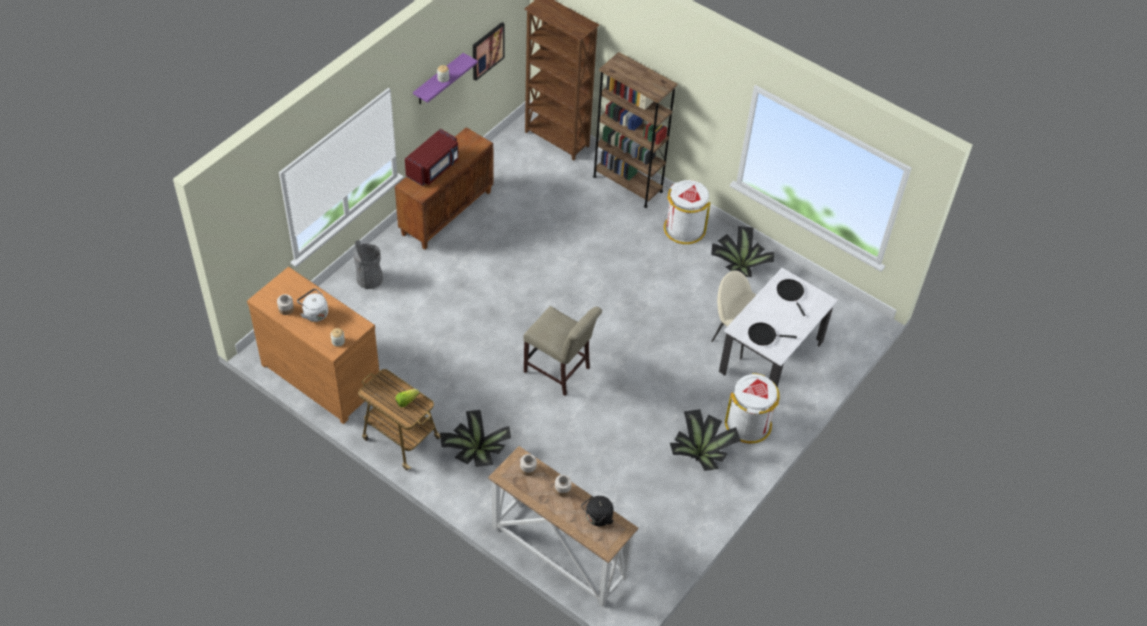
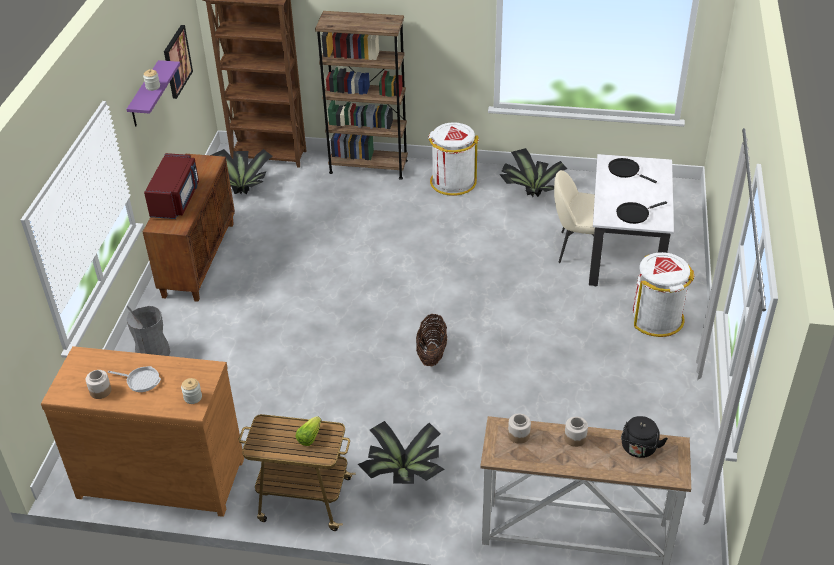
camera: 25 degrees left, 10 degrees down
white kettle [297,289,328,322] -> frying pan [108,366,161,392]
beige chair [523,306,602,396] -> basket [416,314,447,366]
potted plant [670,409,741,471] -> potted plant moved to [211,149,273,195]

